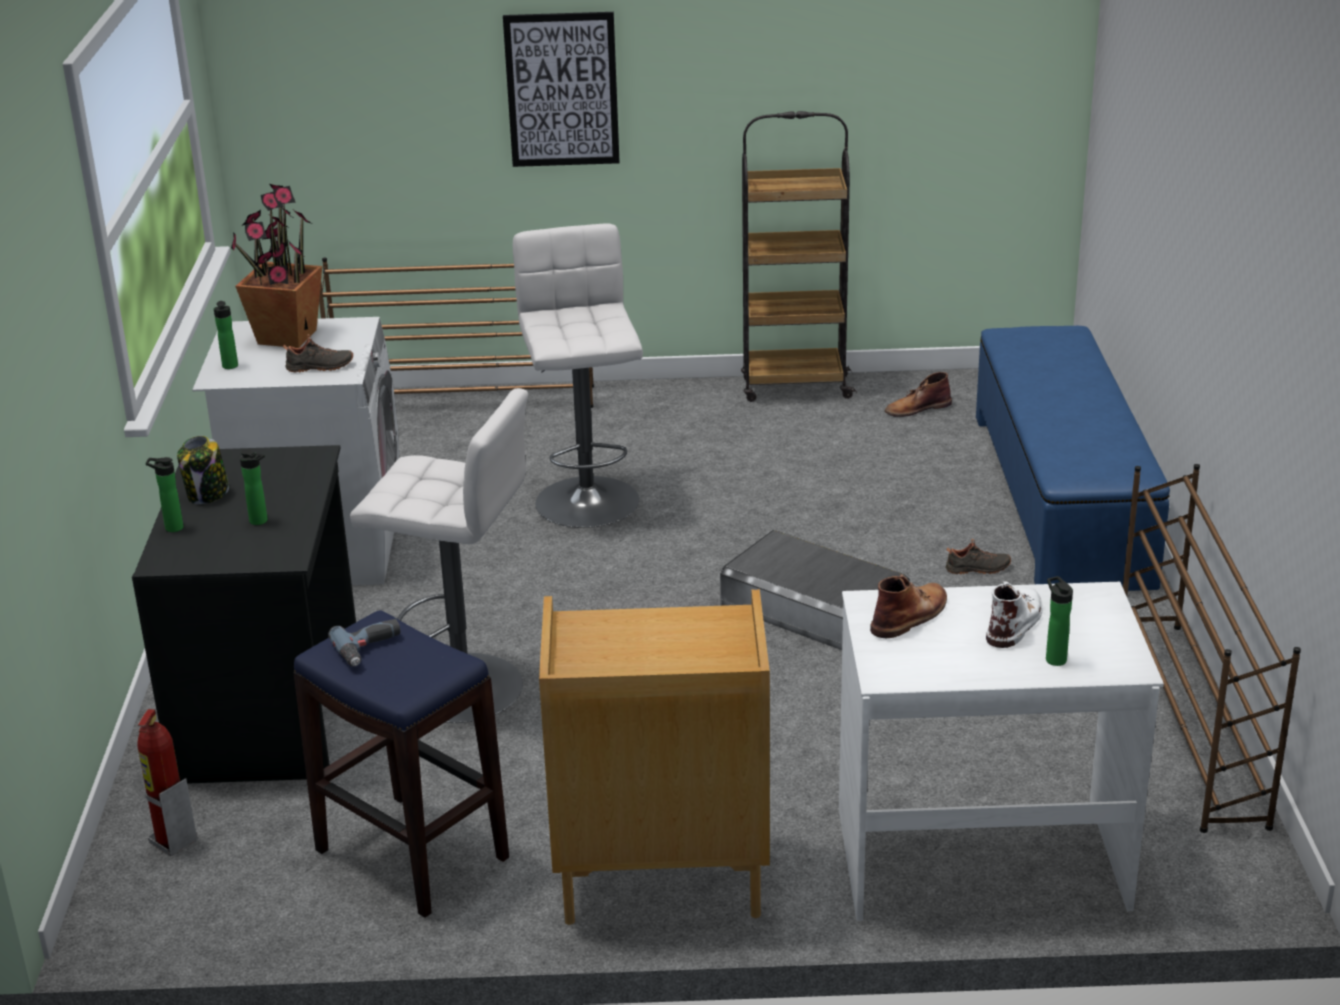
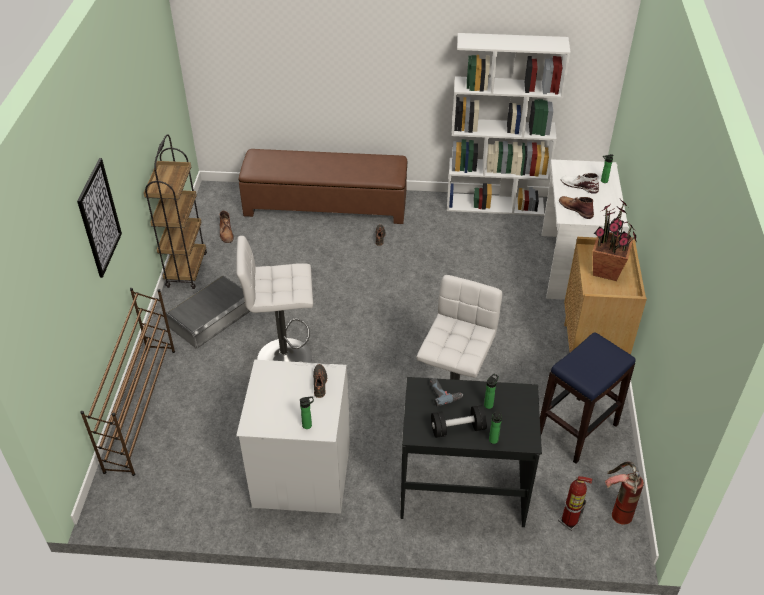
camera: 85 degrees left, 15 degrees up
jar [177,436,229,504] -> black dumbbell [431,405,487,438]
potted plant [231,184,322,348] -> potted plant moved to [593,199,637,281]
power drill [328,619,401,667] -> power drill moved to [430,378,463,406]
grey storage box [720,530,910,650] -> grey storage box moved to [166,276,250,348]
blue bench [976,326,1170,591] -> brown bench [239,149,408,224]
brown shoe rack [1123,464,1301,833] -> white bookcase [447,33,571,216]
none -> fire extinguisher [605,461,644,525]

